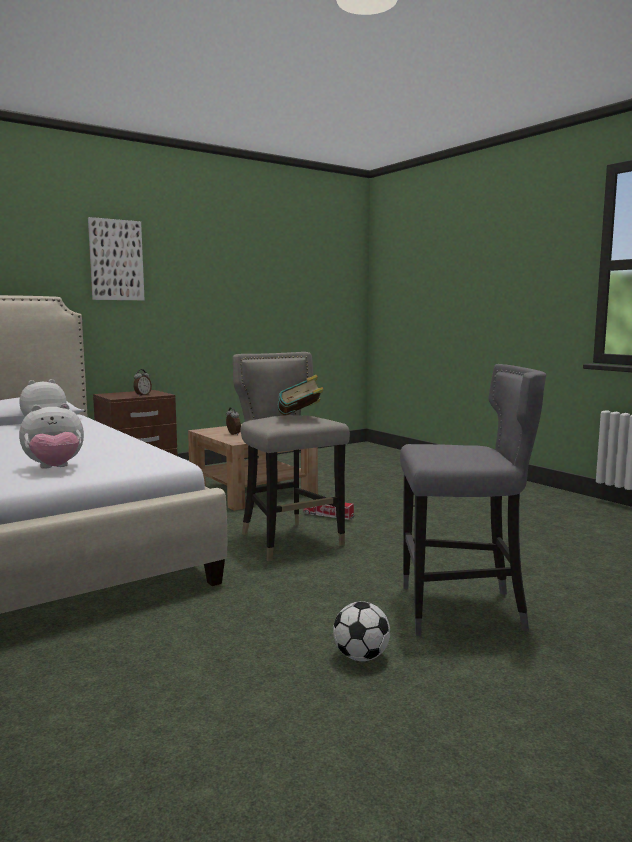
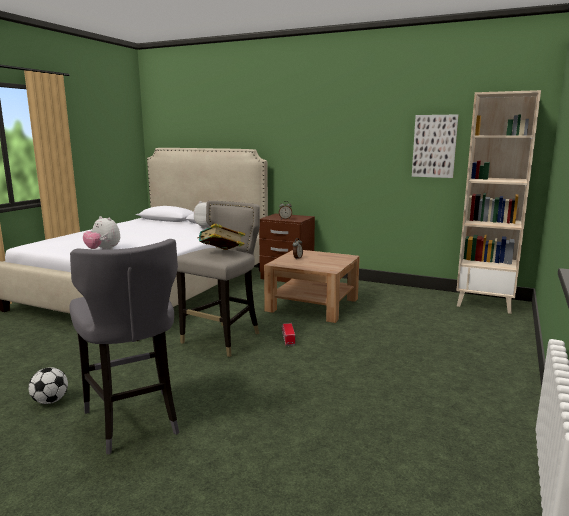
camera: 60 degrees right, 5 degrees up
picture [88,217,145,300] -> picture moved to [412,115,458,178]
none -> beige bookcase [456,90,541,314]

